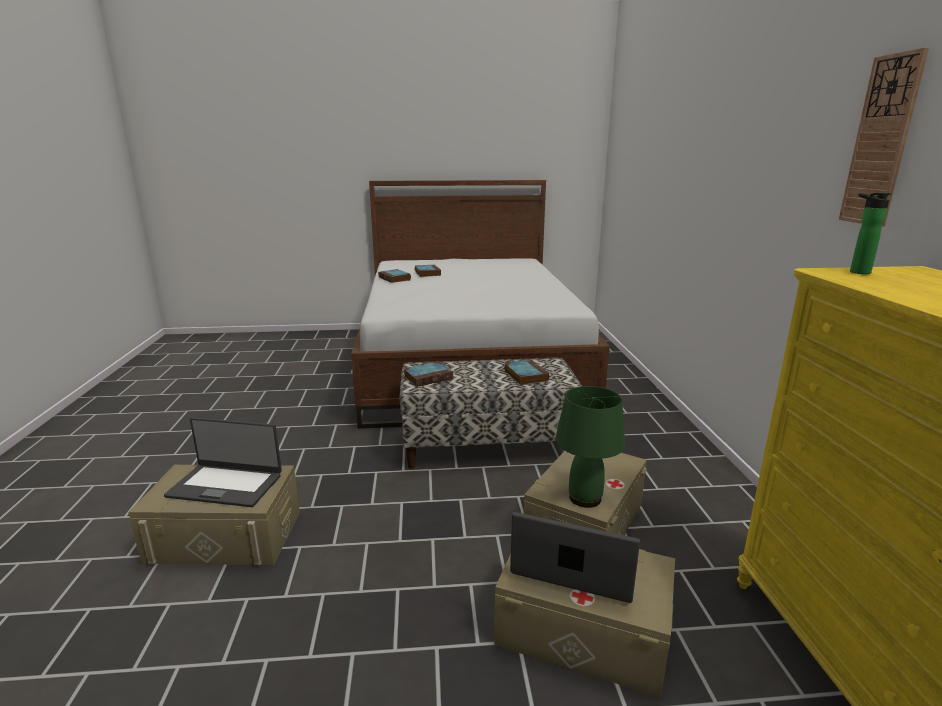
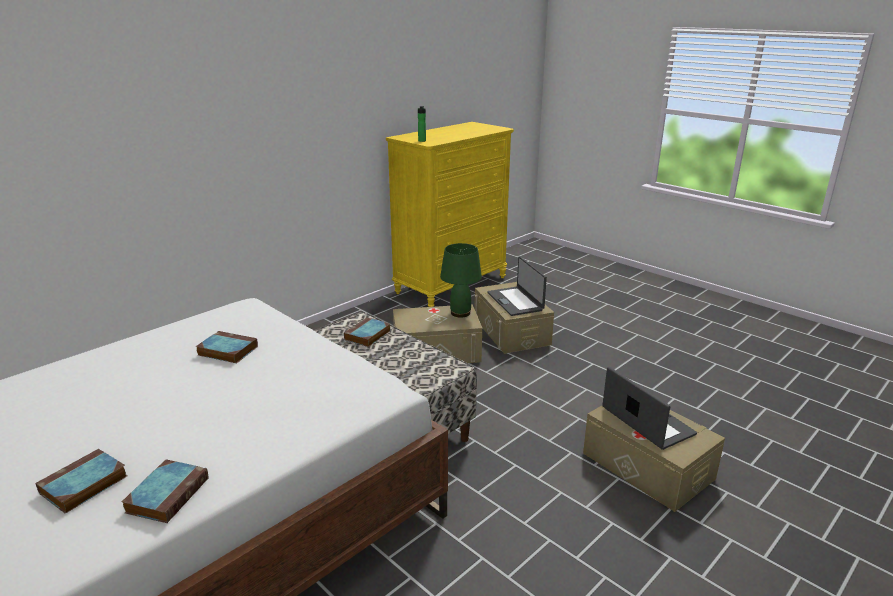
camera: 130 degrees left, 5 degrees up
book [404,362,453,387] -> book moved to [196,331,258,363]
wall clock [839,47,929,227] -> none

